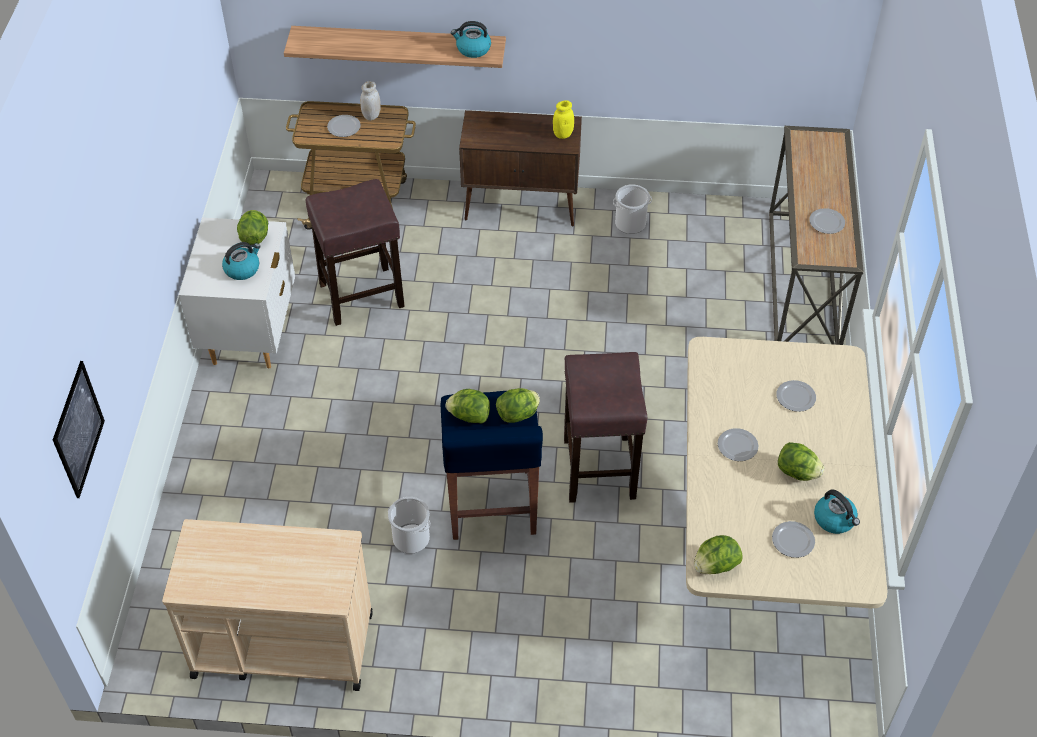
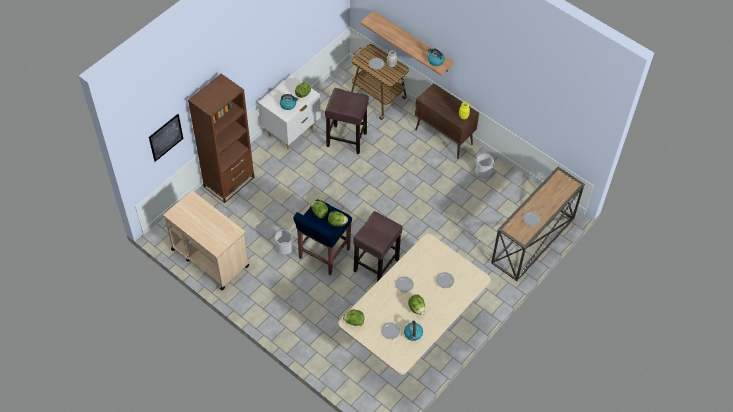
camera: 35 degrees right, 5 degrees up
none -> brown bookcase [188,74,254,203]

